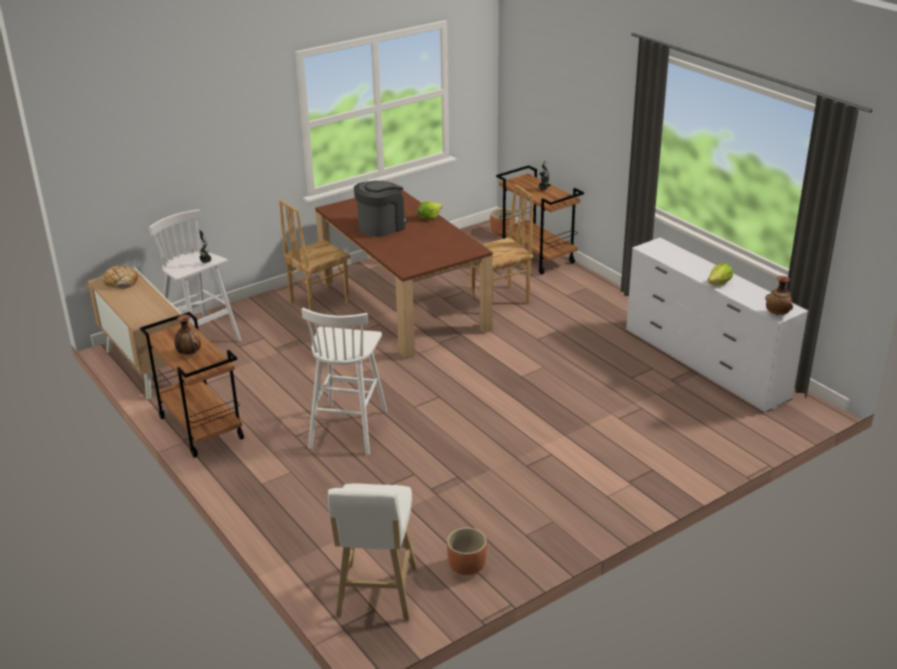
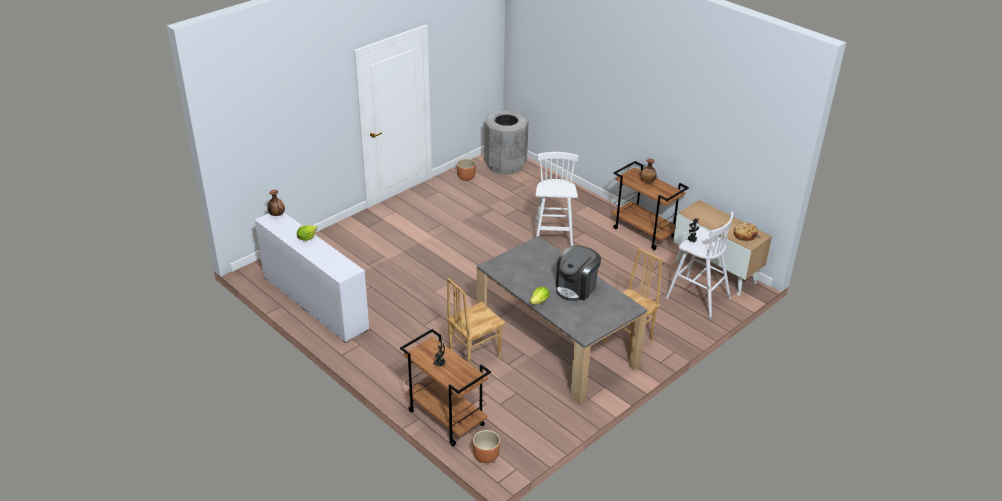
camera: 170 degrees right, 5 degrees up
brown dining table [315,190,493,359] -> grey dining table [477,236,647,404]
white stool [328,484,418,621] -> grey trash can [484,111,528,175]

